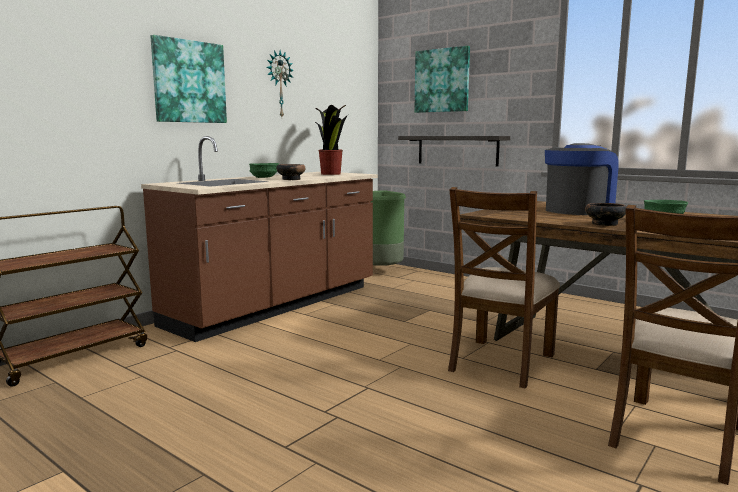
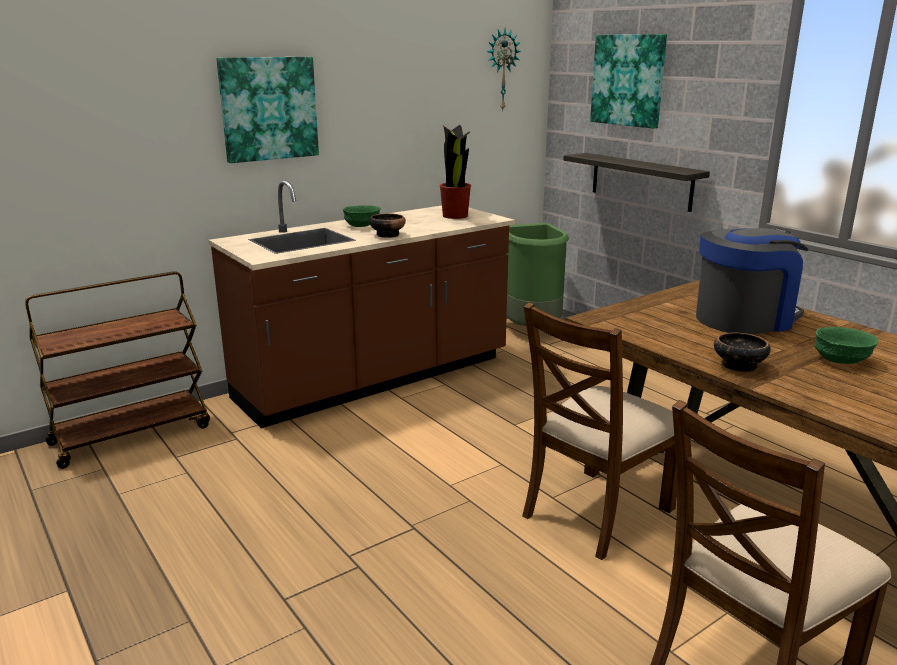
camera: 15 degrees right, 10 degrees up
wall clock [267,50,294,117] -> wall clock moved to [487,28,521,110]

